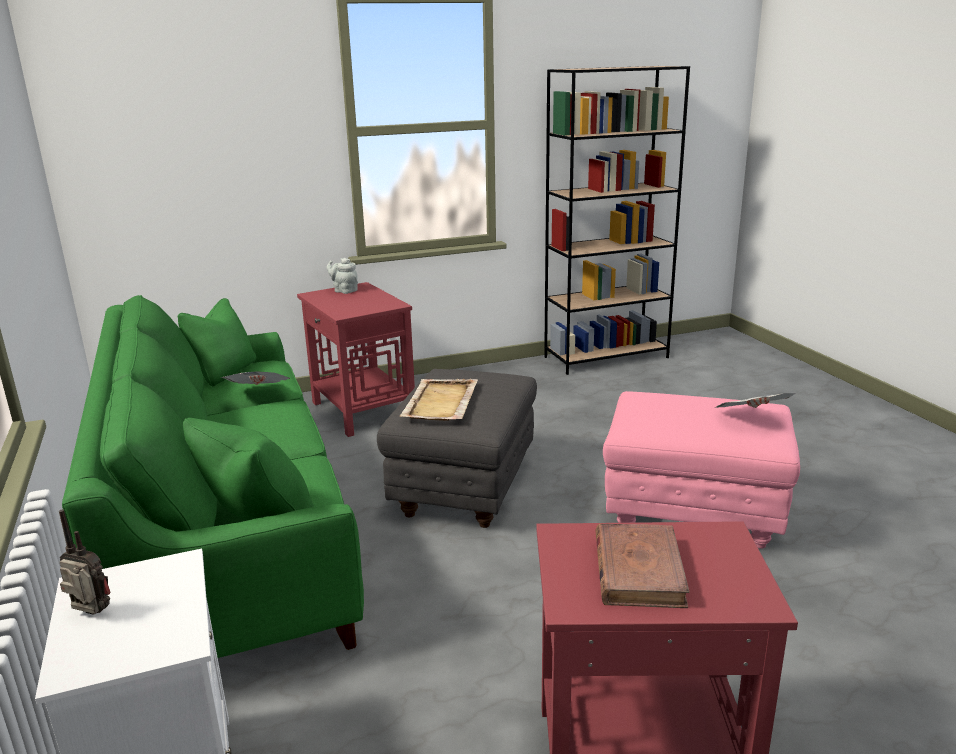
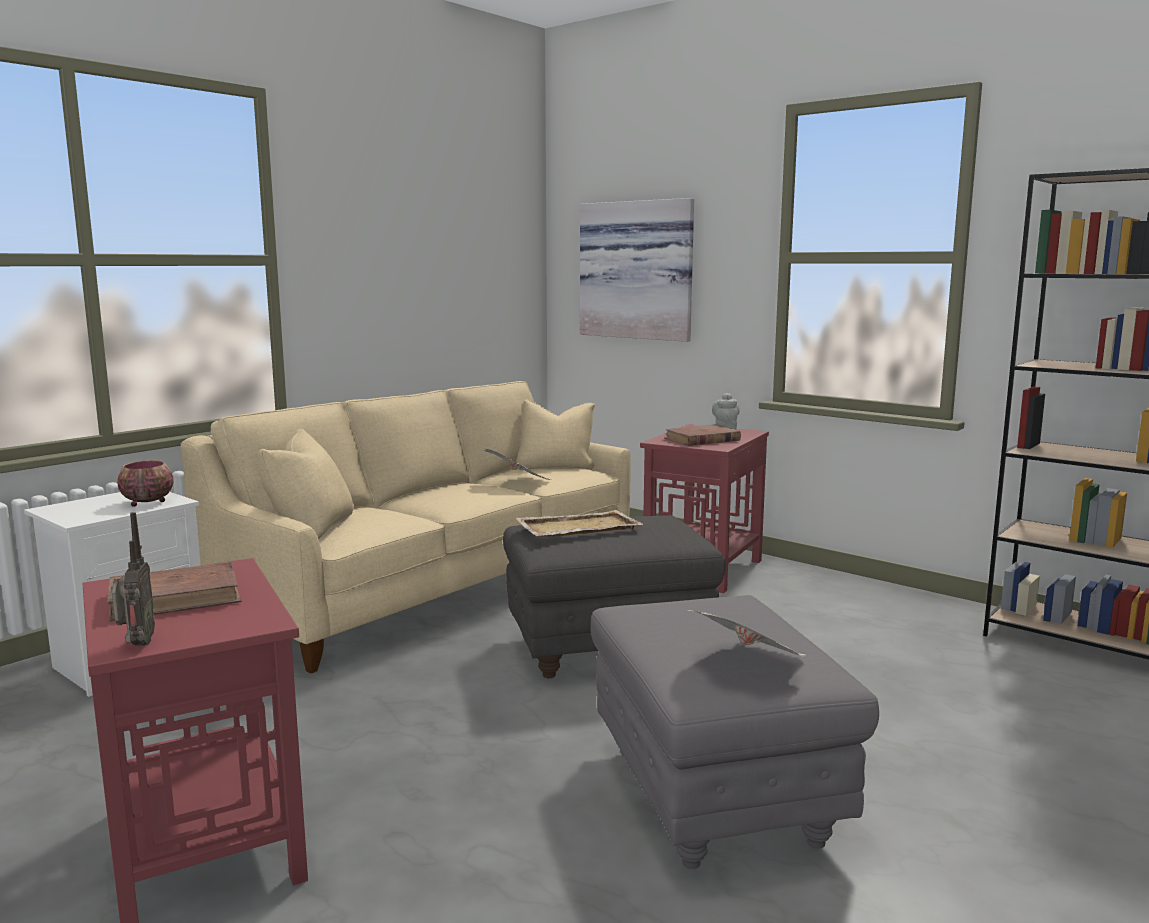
camera: 60 degrees right, 10 degrees down
radio [59,509,110,615] -> radio moved to [111,512,155,646]
green sofa [62,295,364,658] -> beige sofa [181,381,631,673]
pink ottoman [603,391,800,549] -> grey ottoman [591,595,879,869]
none -> bowl [117,460,174,507]
none -> picture [580,198,694,342]
none -> brown book [664,424,741,446]

